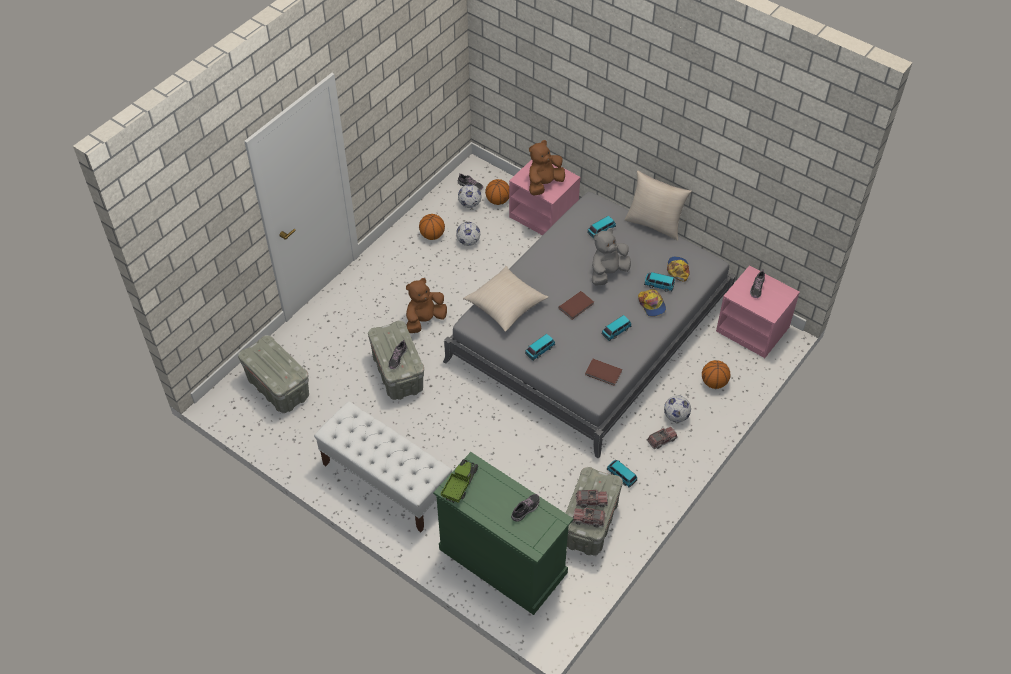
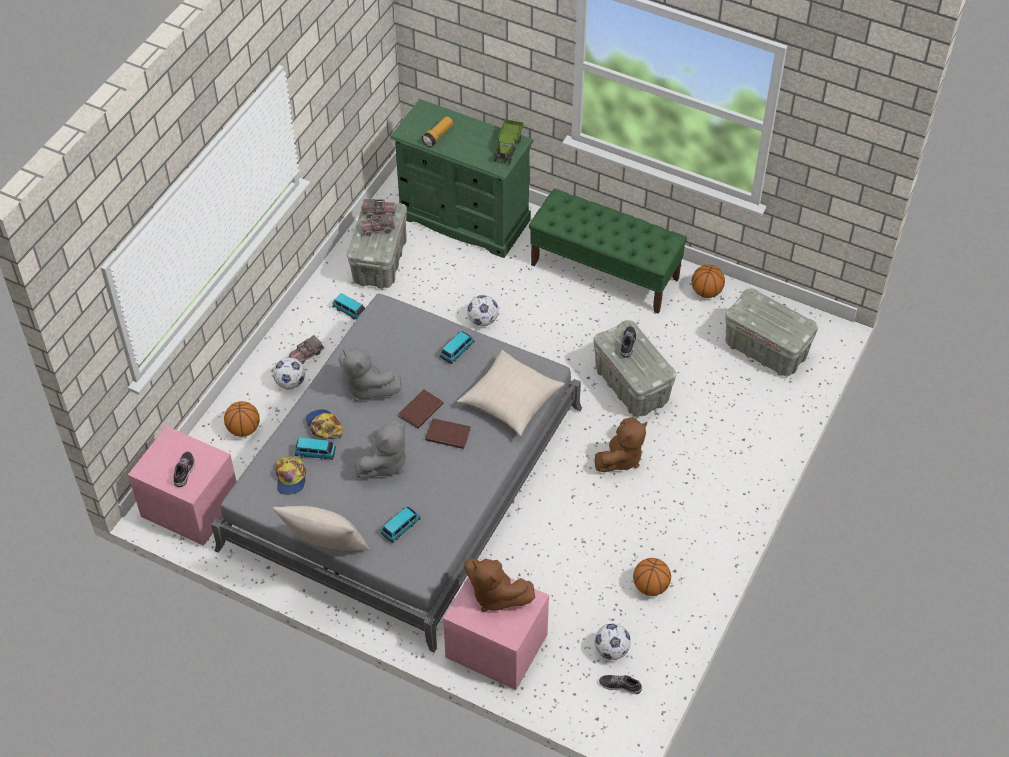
camera: 170 degrees right, 0 degrees up
white bench [314,401,452,532] -> green bench [529,188,687,313]
football [456,222,480,246] -> football moved to [467,295,498,326]
basketball [485,179,509,205] -> basketball moved to [692,265,725,298]
shoe [511,494,540,522] -> flashlight [422,116,453,147]
brown plush toy [529,140,565,195] -> brown plush toy turned 90 degrees clockwise [464,558,535,612]
brown book [585,359,622,386] -> brown book moved to [425,418,471,449]
toy car [601,315,632,341] -> grey plush toy [339,348,402,401]

